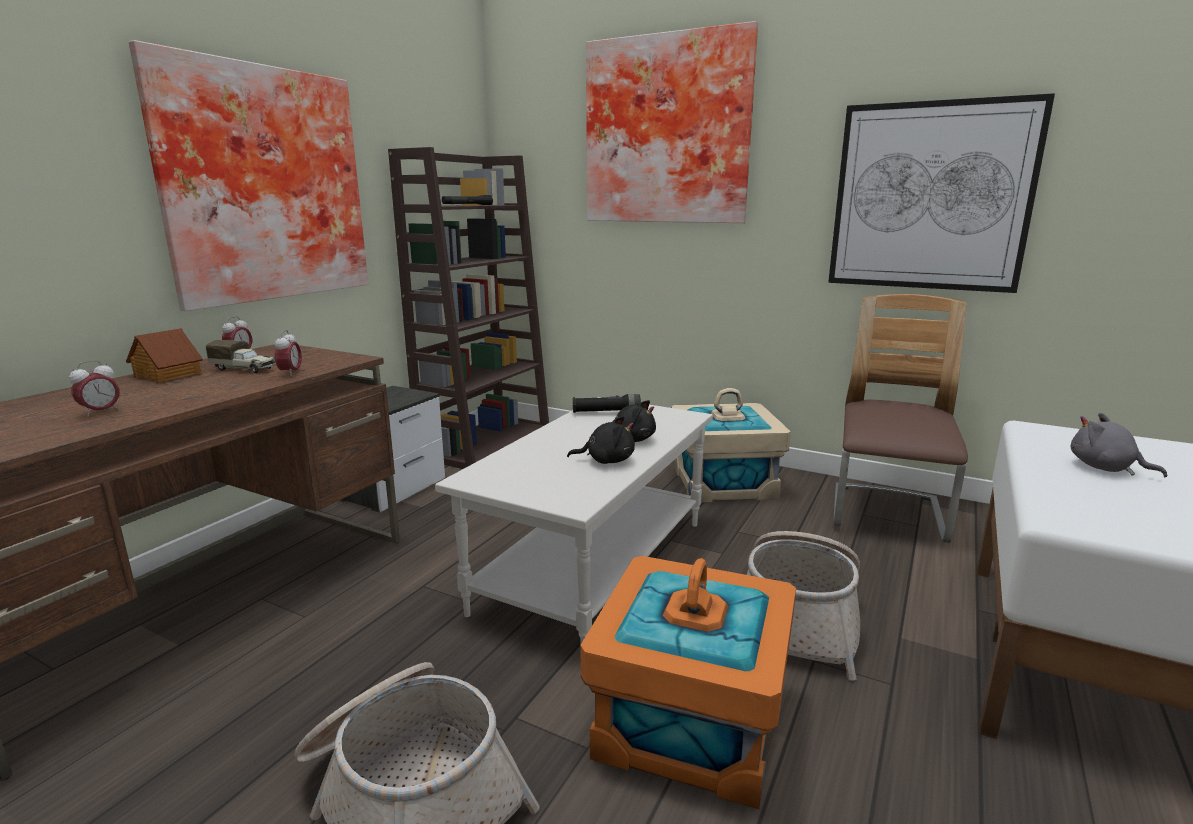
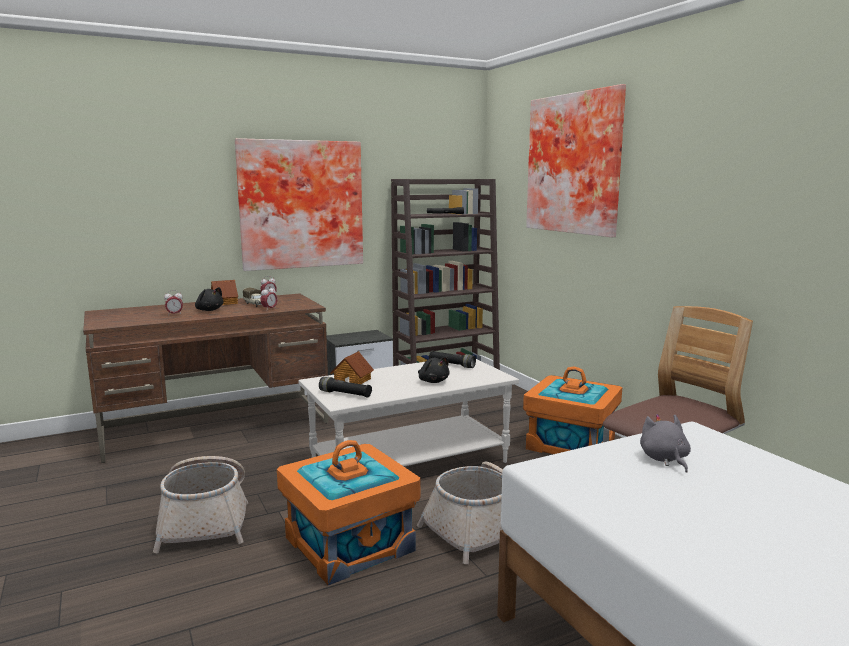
camera: 35 degrees right, 5 degrees down
black plush toy [567,416,635,464] -> black plush toy moved to [195,287,224,311]
beige storage box [671,388,791,502] -> orange storage box [523,367,622,454]
picture [828,93,1055,293] -> none
none -> black flashlight [319,377,372,398]
none -> toy house [330,351,374,384]

